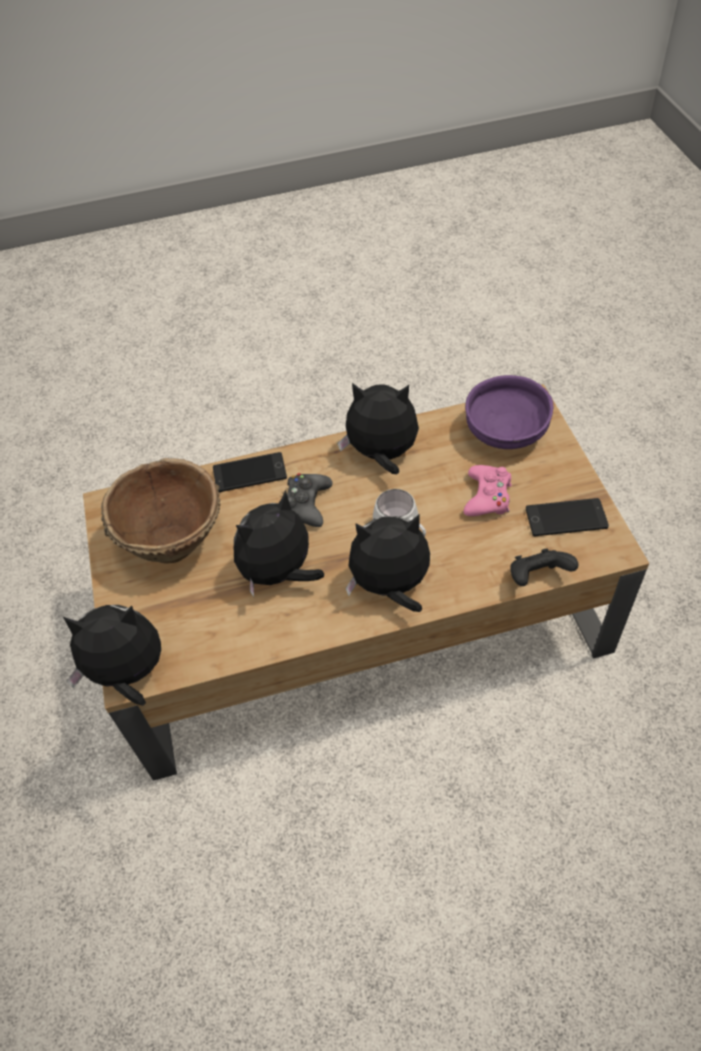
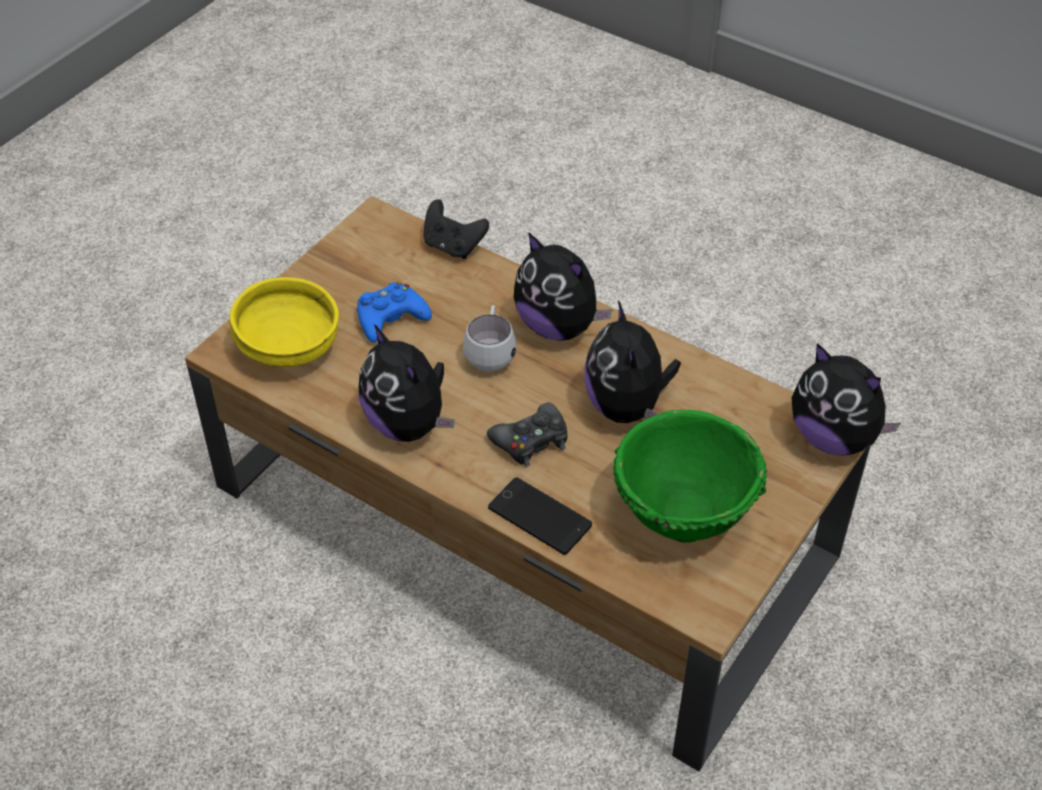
camera: 135 degrees left, 5 degrees down
brown bowl [101,458,220,564] -> green bowl [613,410,767,542]
plush toy [234,490,324,597] -> plush toy turned 75 degrees clockwise [585,300,681,423]
pink game controller [464,465,511,516] -> blue game controller [357,282,432,343]
purple bowl [465,375,554,449] -> yellow bowl [229,277,339,367]
phone [526,498,609,537] -> none

